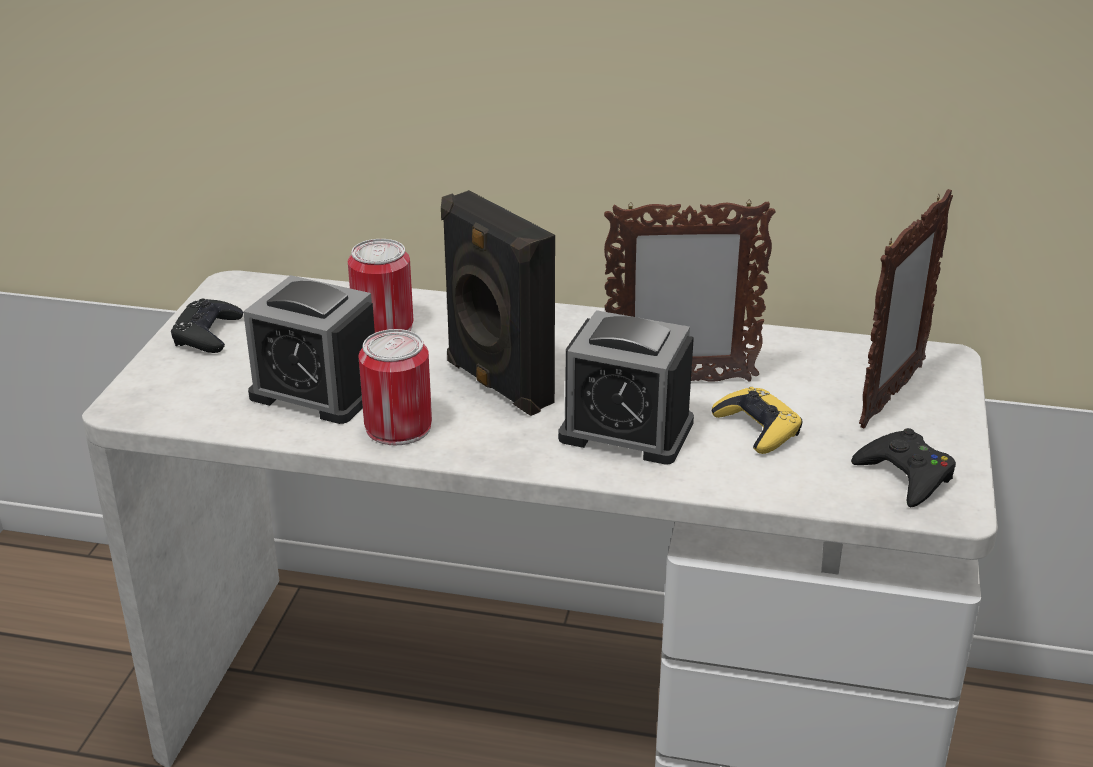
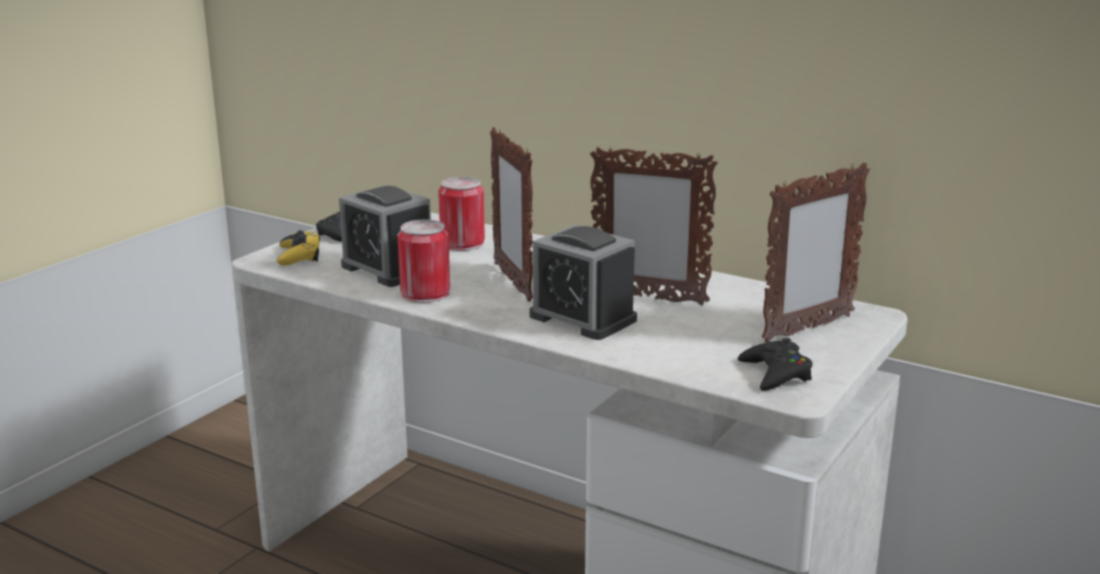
camera: 20 degrees right, 10 degrees down
black speaker [441,190,555,416] -> picture frame [490,127,533,301]
yellow game controller [712,387,802,454] -> yellow game controller moved to [277,230,320,266]

